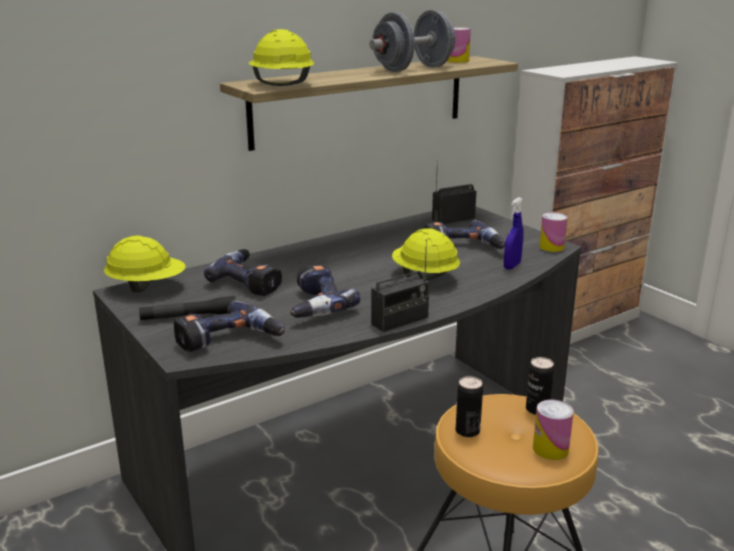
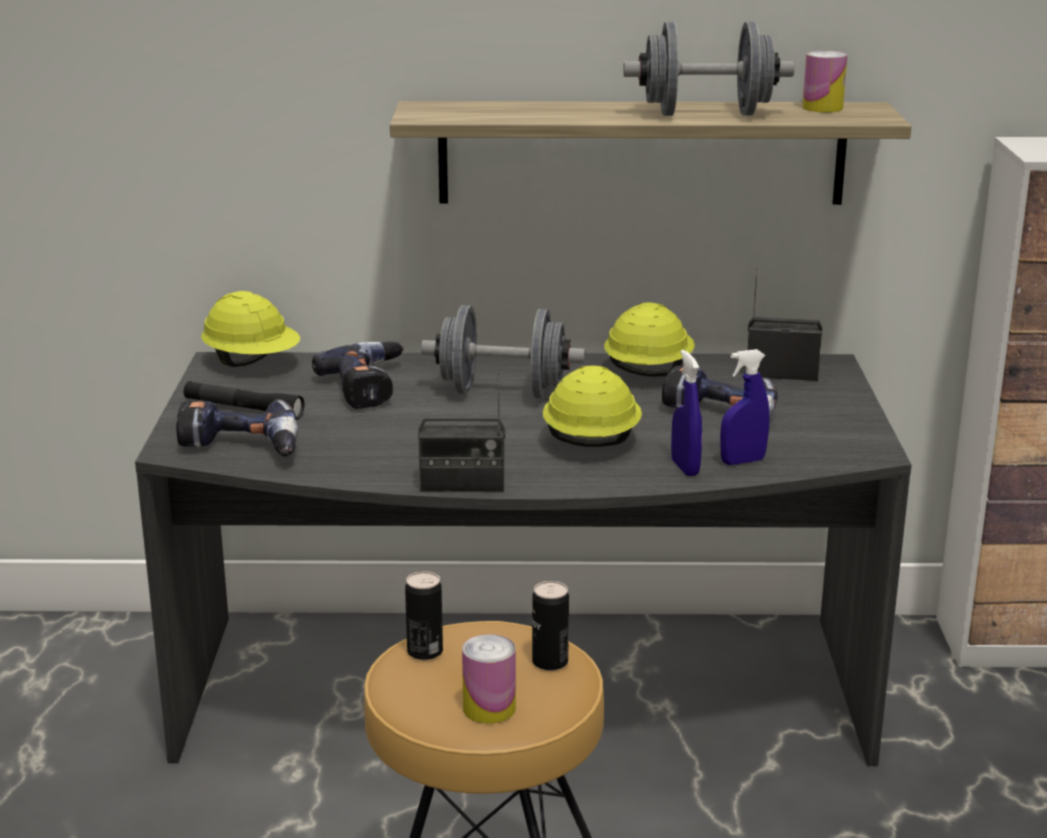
camera: 35 degrees right, 0 degrees up
yellow hard hat [249,29,314,86] -> yellow hard hat moved to [604,302,695,377]
power drill [291,264,360,318] -> none
can [539,212,568,252] -> none
none -> grey dumbbell [421,305,585,398]
none -> blue spray bottle [671,350,702,476]

